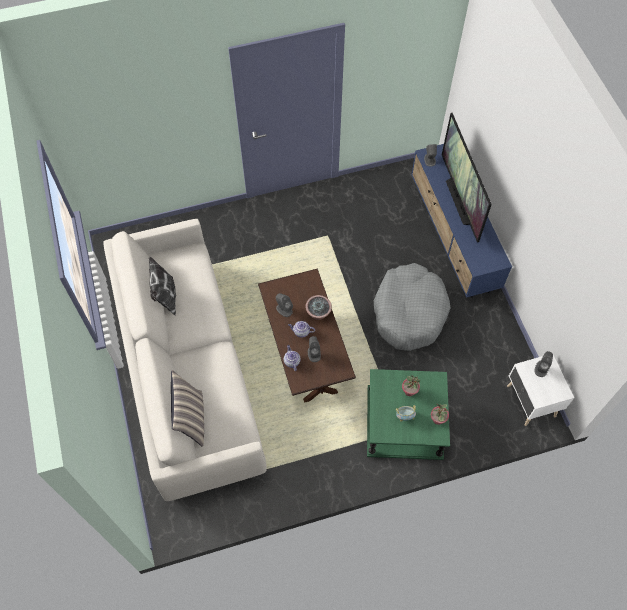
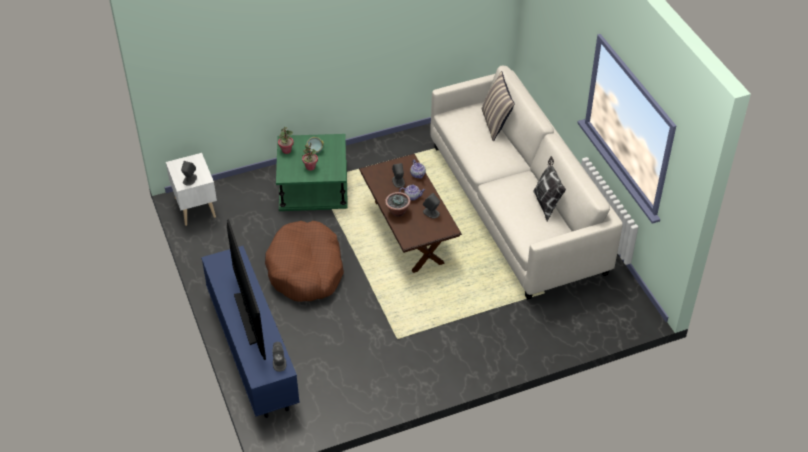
camera: 175 degrees right, 15 degrees down
grey dog bed [374,263,451,351] -> brown dog bed [265,221,344,302]

